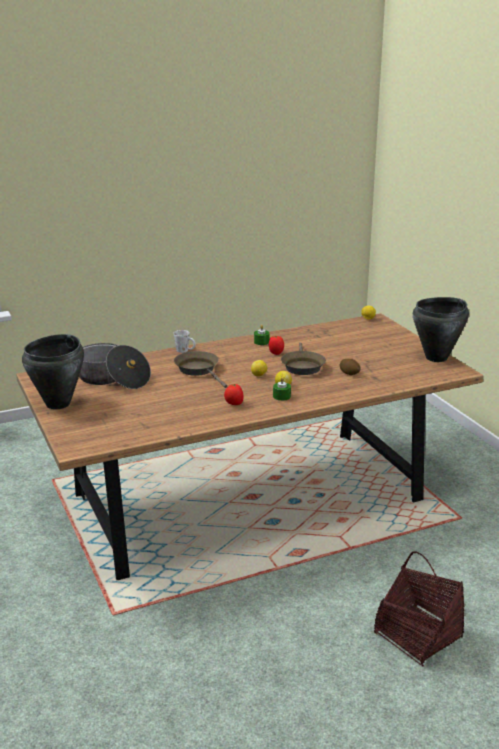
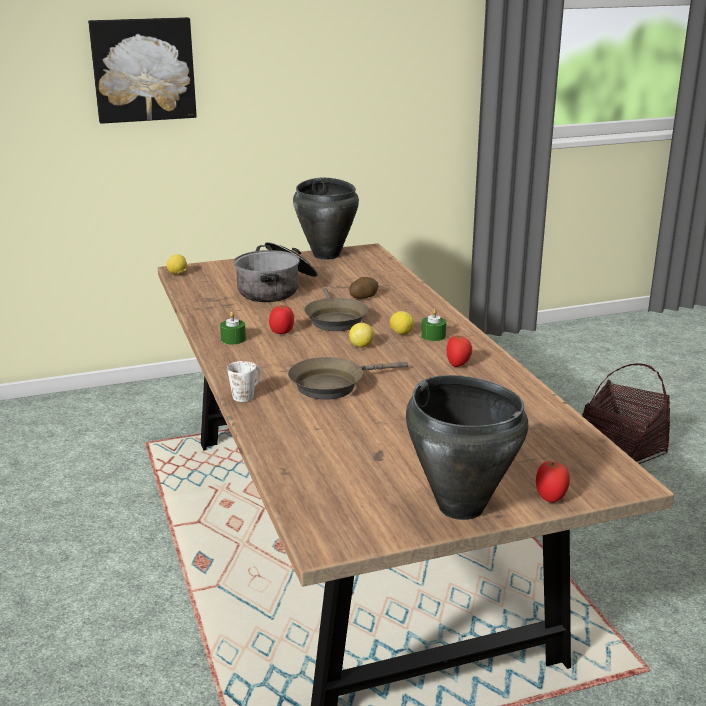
camera: 85 degrees left, 0 degrees up
cooking pot [79,343,151,389] -> cooking pot moved to [234,242,318,302]
brown frying pan [281,343,326,375] -> brown frying pan turned 75 degrees clockwise [304,288,369,331]
none -> picture [88,17,197,124]
none -> tomato [536,460,570,503]

